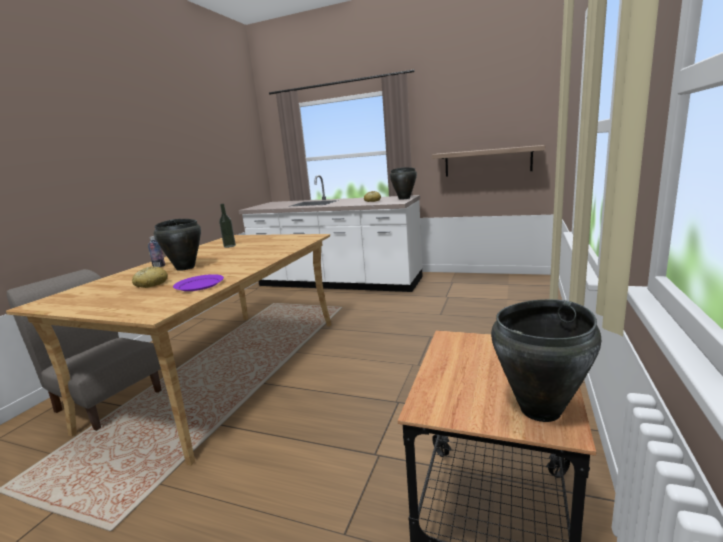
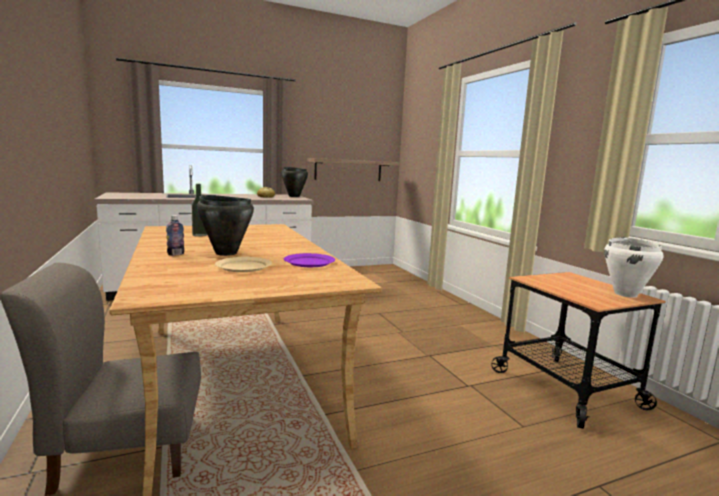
camera: 45 degrees left, 5 degrees down
bread [132,266,168,288] -> beige plate [215,257,272,272]
black cooking pot [491,299,601,422] -> white cooking pot [604,237,664,298]

